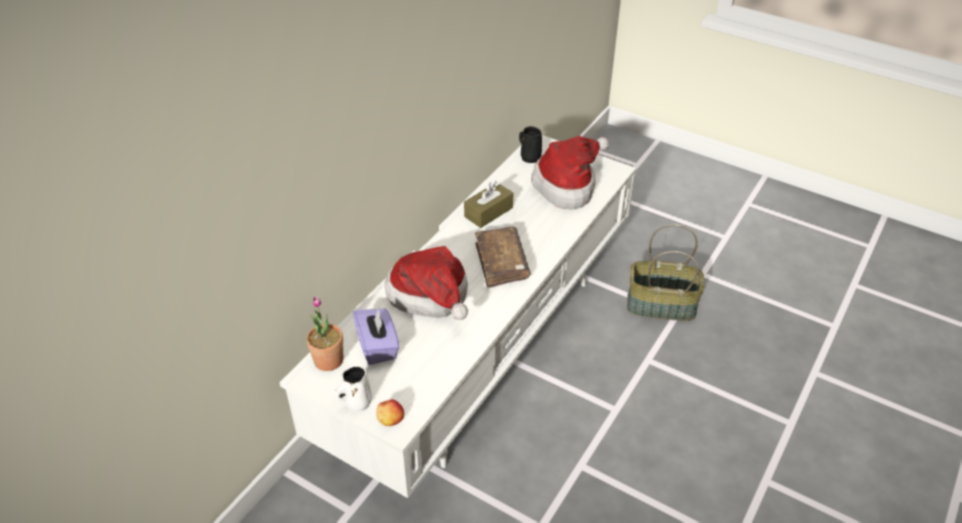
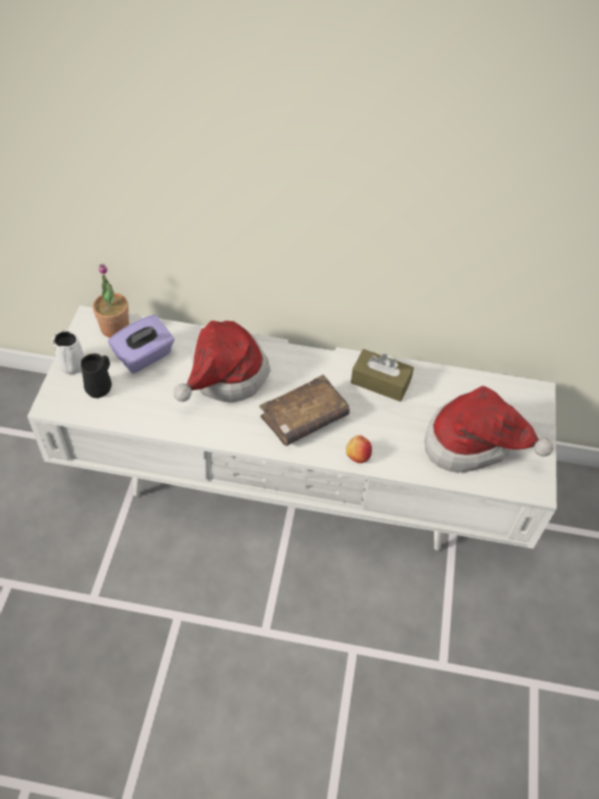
camera: 65 degrees right, 10 degrees up
apple [376,399,404,426] -> apple moved to [346,435,372,463]
black mug [519,126,542,163] -> black mug moved to [81,353,112,398]
basket [627,224,704,321] -> none

